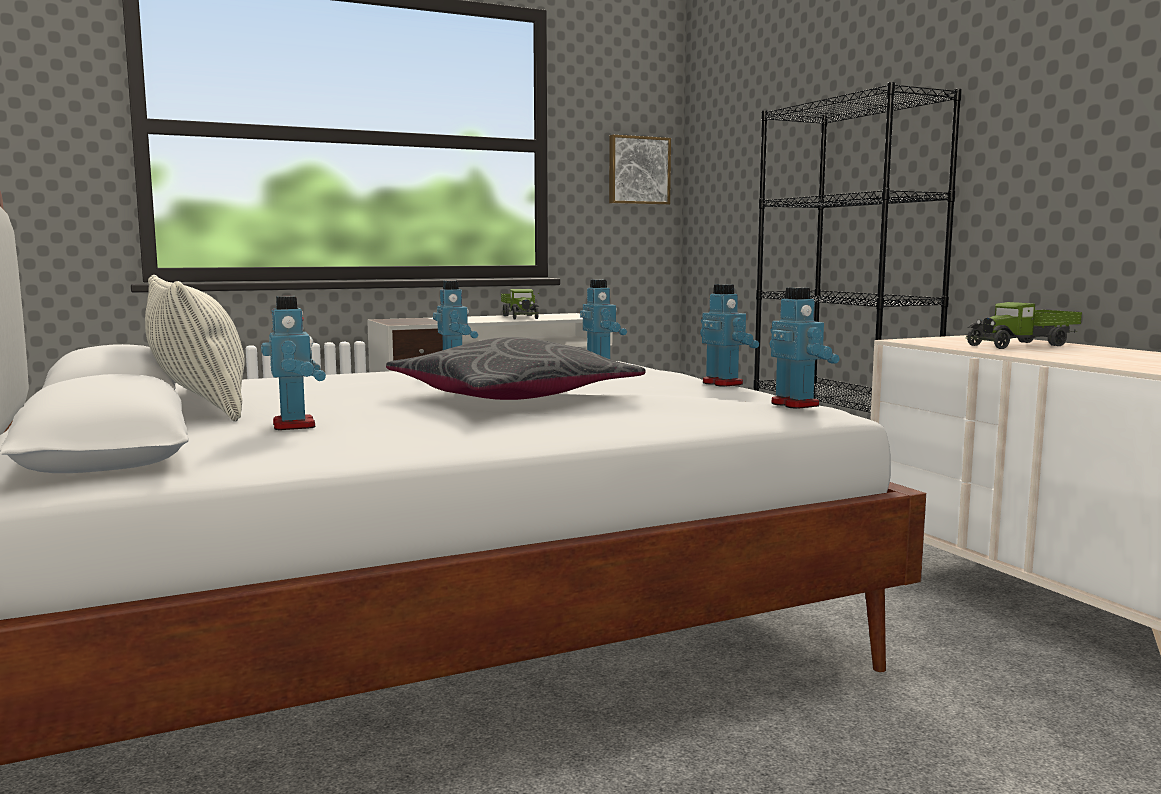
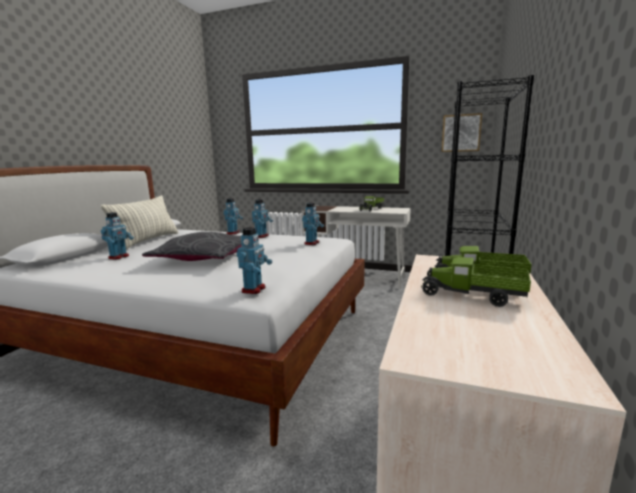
camera: 45 degrees right, 5 degrees up
toy robot [700,284,759,387] -> toy robot moved to [223,198,243,235]
none -> toy truck [422,257,531,307]

